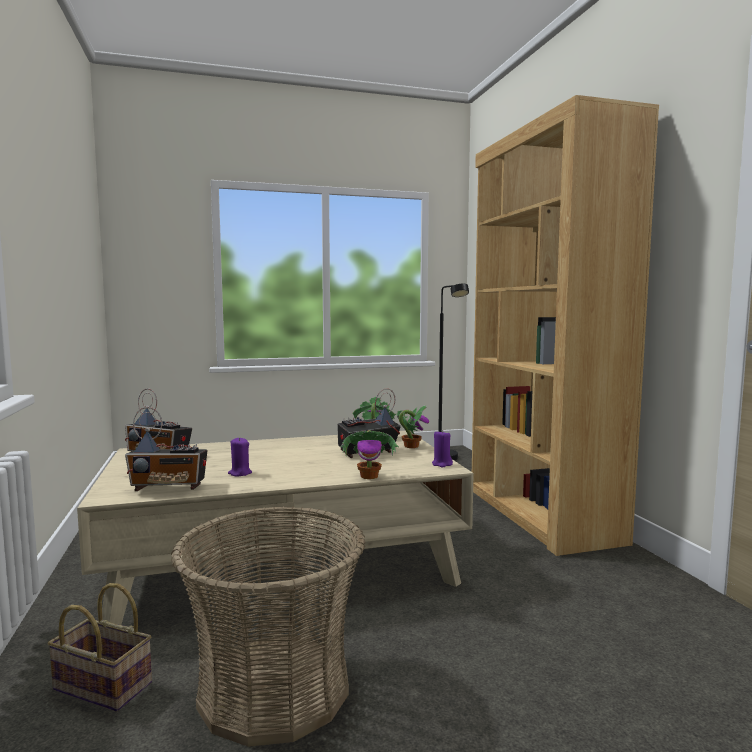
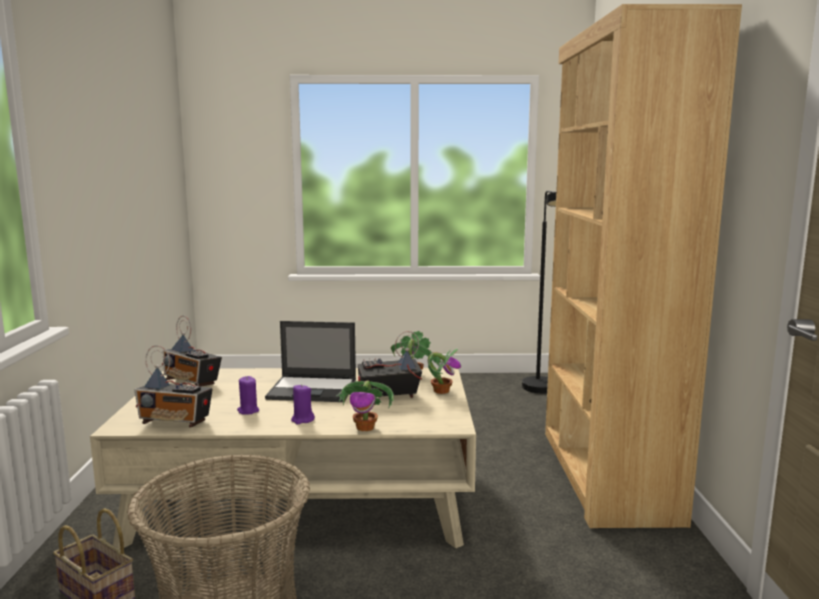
camera: 15 degrees right, 5 degrees up
purple candle [432,430,453,467] -> purple candle moved to [291,384,315,424]
none -> laptop [265,321,356,402]

